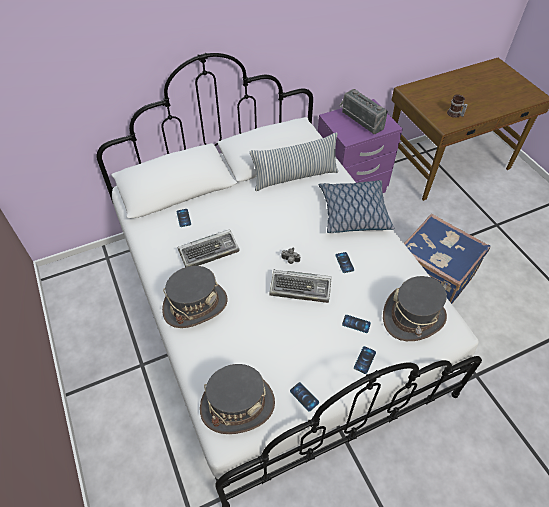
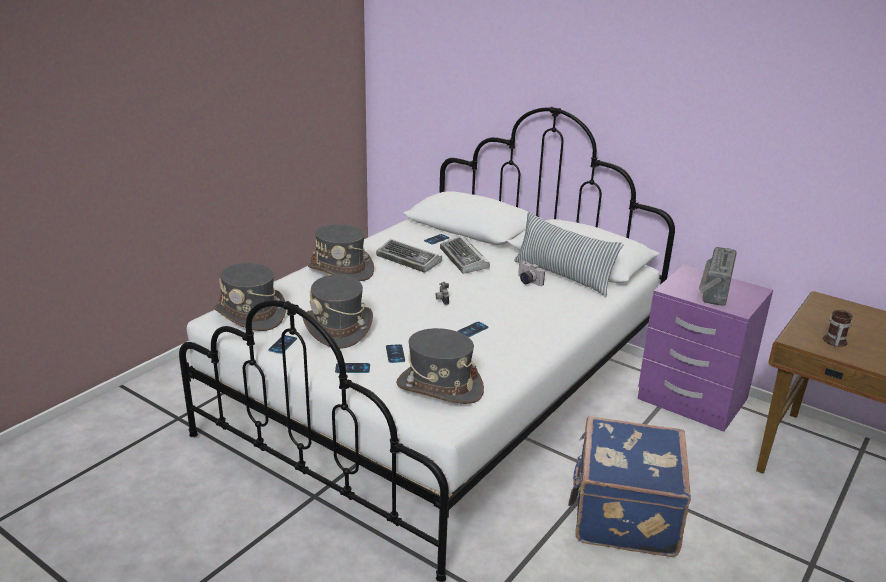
camera: 60 degrees right, 25 degrees down
keyboard [269,269,332,303] -> keyboard moved to [440,236,490,274]
pillow [318,180,395,233] -> none
none -> grey hat [303,275,373,349]
none -> camera [518,260,545,286]

